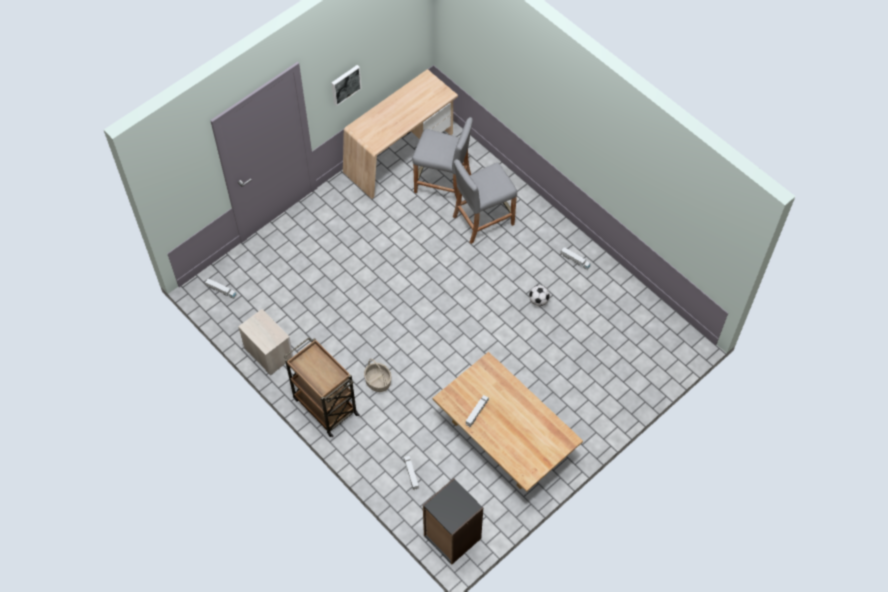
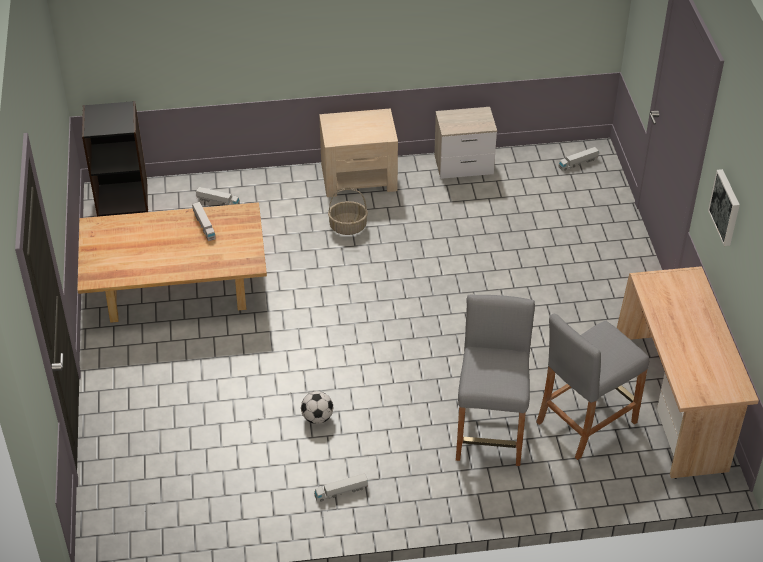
camera: 125 degrees right, 15 degrees down
brown cart [284,337,360,437] -> beige nightstand [319,108,398,197]

